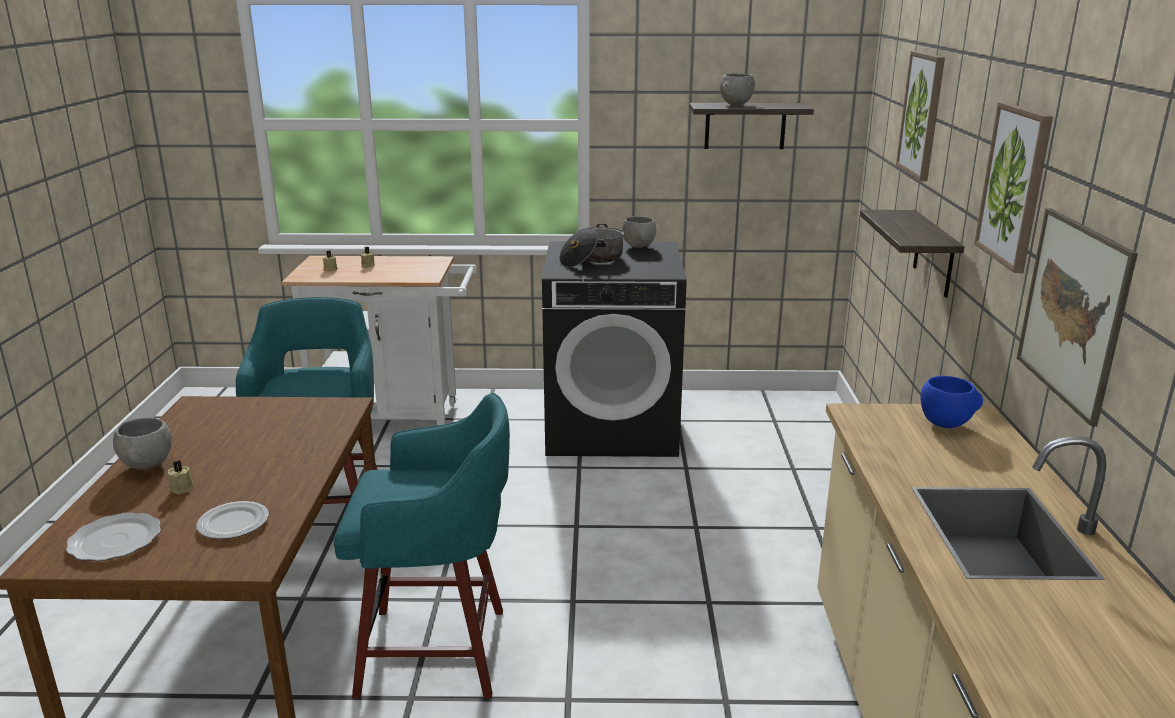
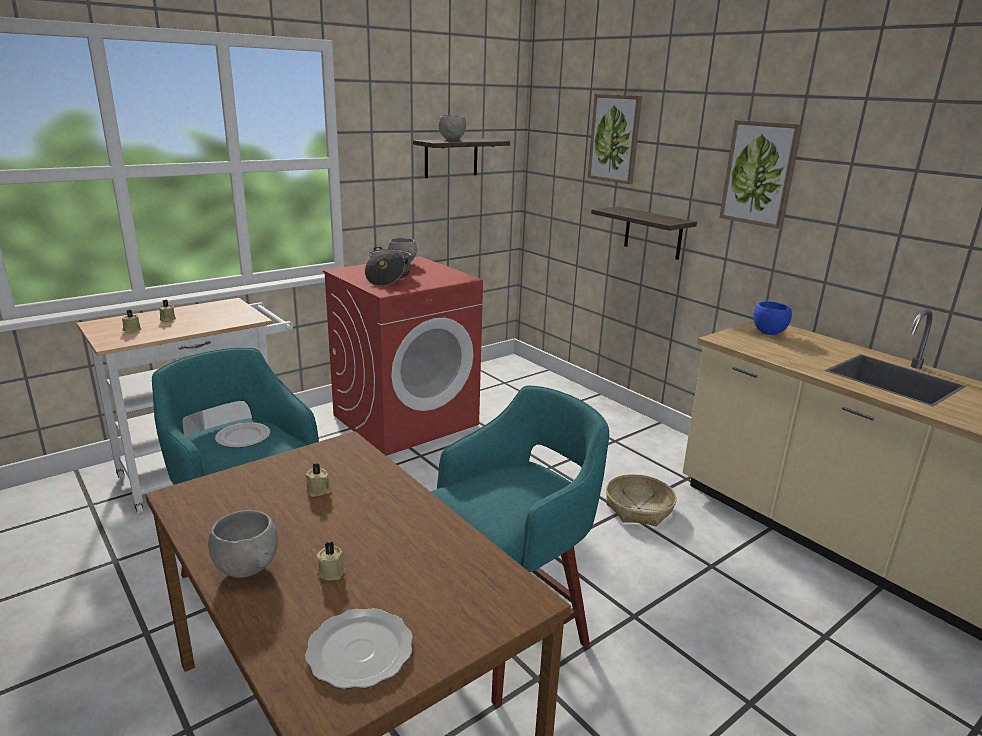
camera: 40 degrees left, 0 degrees up
plate [196,501,269,539] -> plate moved to [215,422,270,448]
black washing machine [542,241,687,457] -> red washing machine [323,256,483,456]
picture [1017,208,1138,427] -> none
none -> beige candle [306,463,332,497]
none -> basket [606,474,677,527]

